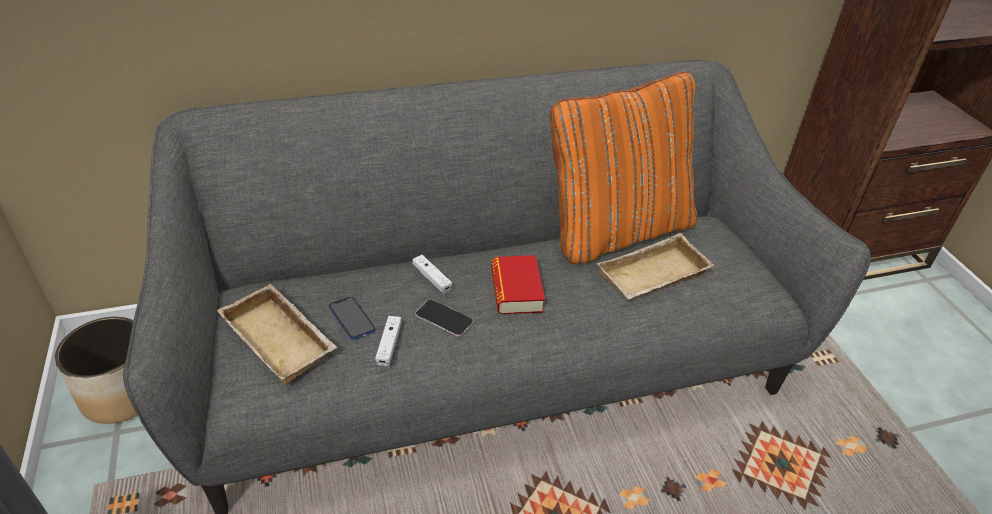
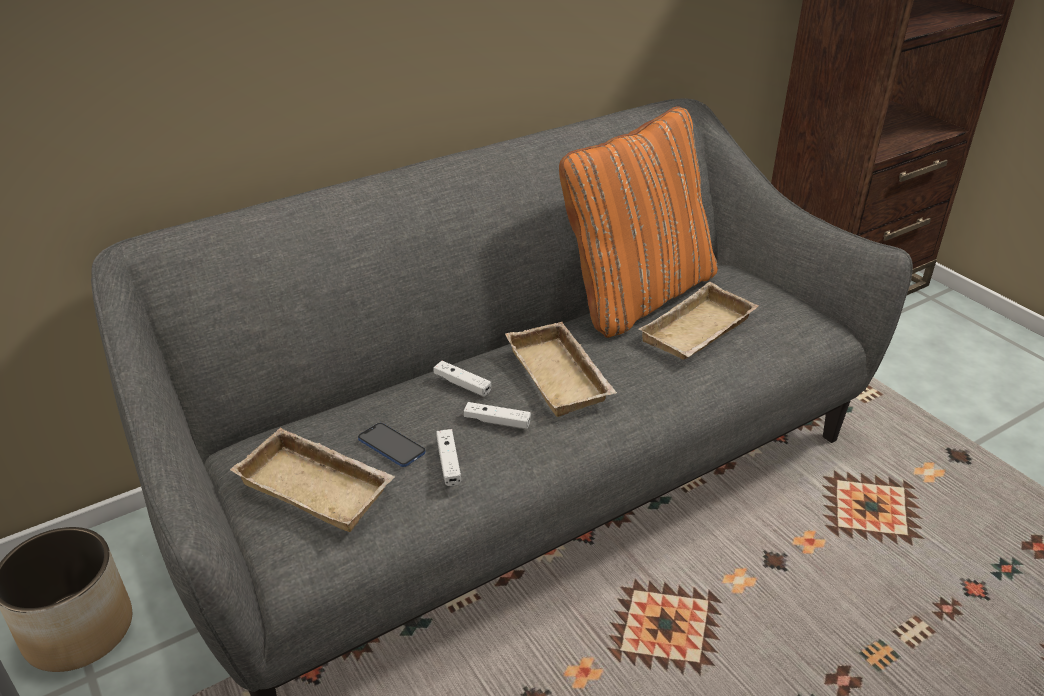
camera: 15 degrees left, 5 degrees down
phone [415,299,473,337] -> white game controller [464,402,531,429]
book [491,255,545,314] -> beige tray [505,322,617,417]

